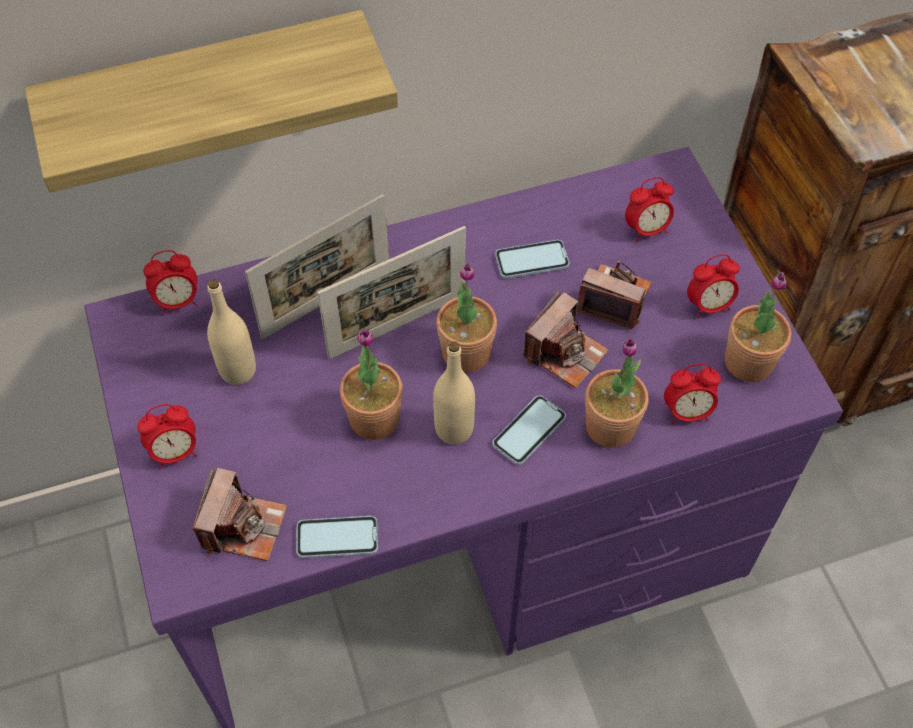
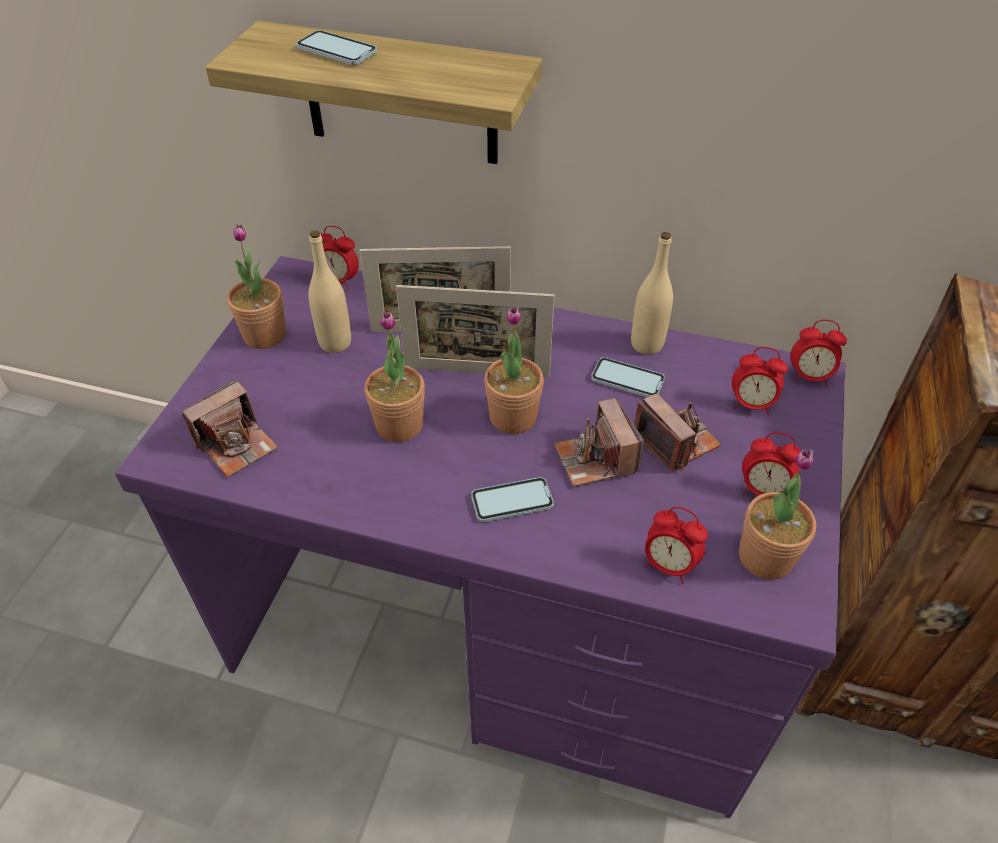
camera: 35 degrees right, 10 degrees down
alarm clock [138,404,197,469] -> alarm clock moved to [790,320,847,387]
phone [296,516,378,558] -> phone moved to [296,30,377,65]
beige bottle [433,341,475,445] -> beige bottle moved to [631,232,673,355]
camera [523,290,609,388] -> camera turned 90 degrees clockwise [555,398,644,487]
potted plant [585,338,648,448] -> potted plant moved to [227,224,286,349]

